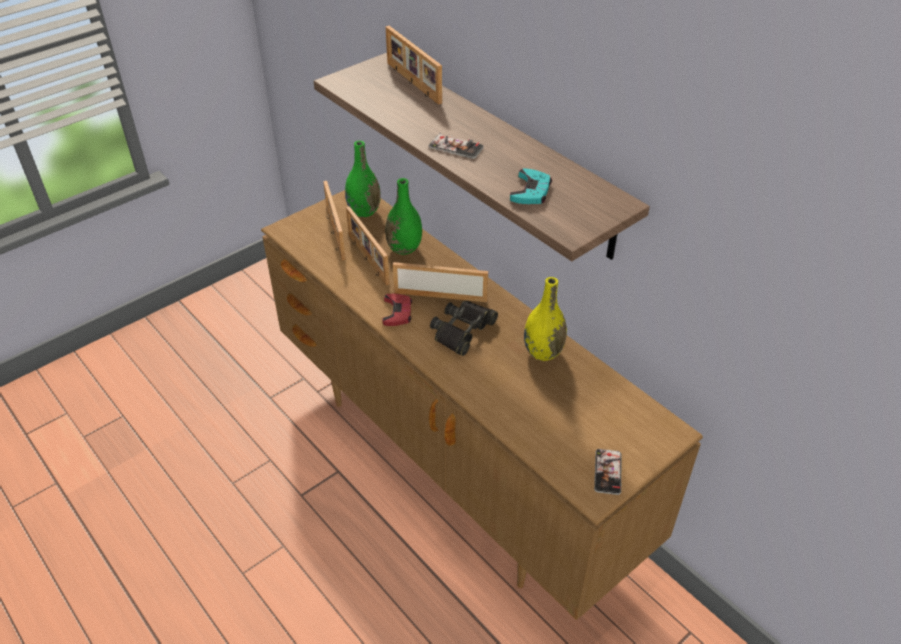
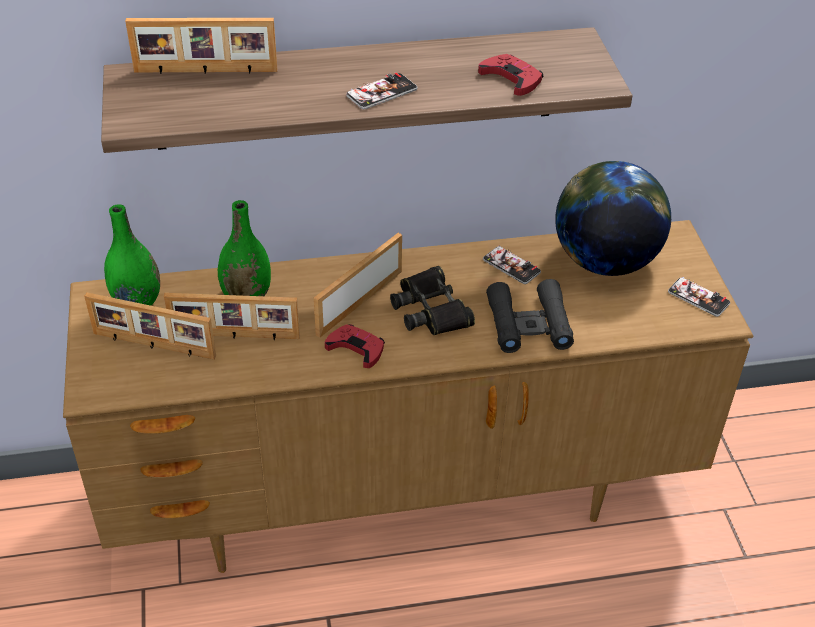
camera: 60 degrees left, 0 degrees up
turquoise game controller [510,169,552,204] -> red game controller [478,54,543,96]
yellow vase [524,277,567,361] -> phone [483,245,541,284]
none -> black binoculars [486,279,574,353]
none -> globe [555,161,671,276]

